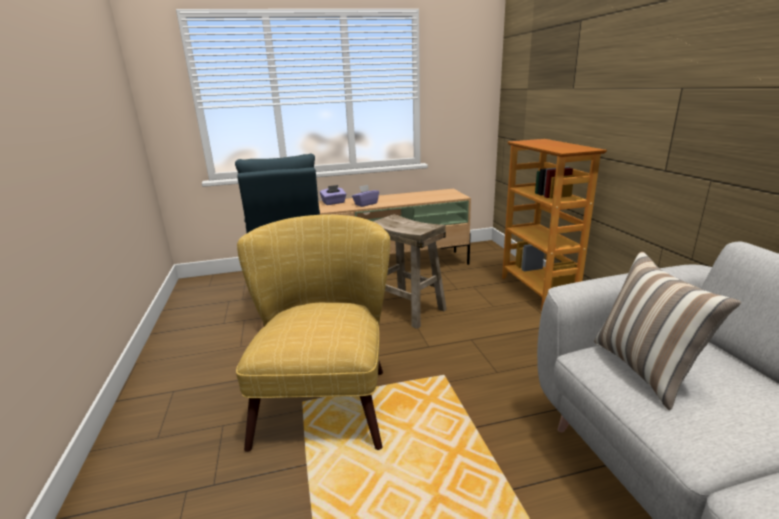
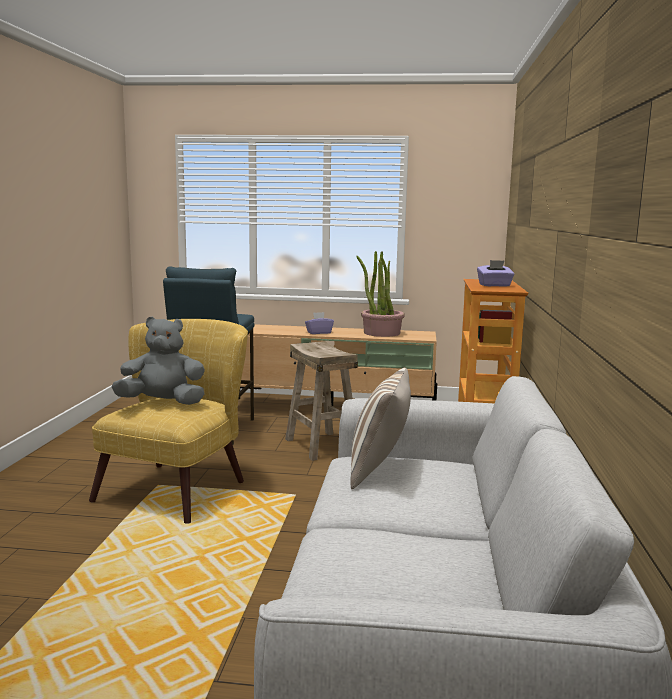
camera: 20 degrees right, 10 degrees down
purple tissue box [320,185,346,205] -> purple tissue box moved to [477,260,514,287]
none -> grey plush toy [111,316,205,405]
none -> potted plant [356,251,405,337]

